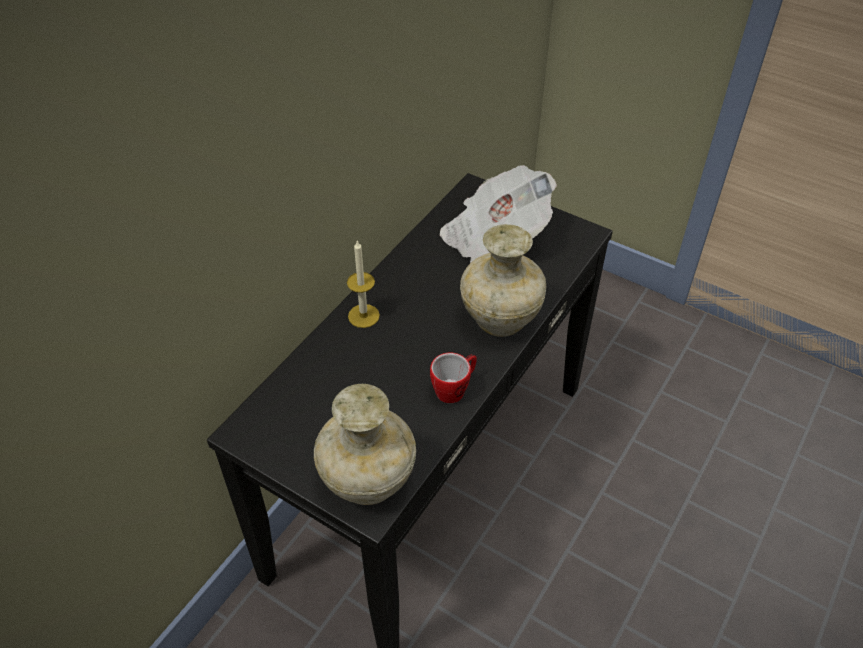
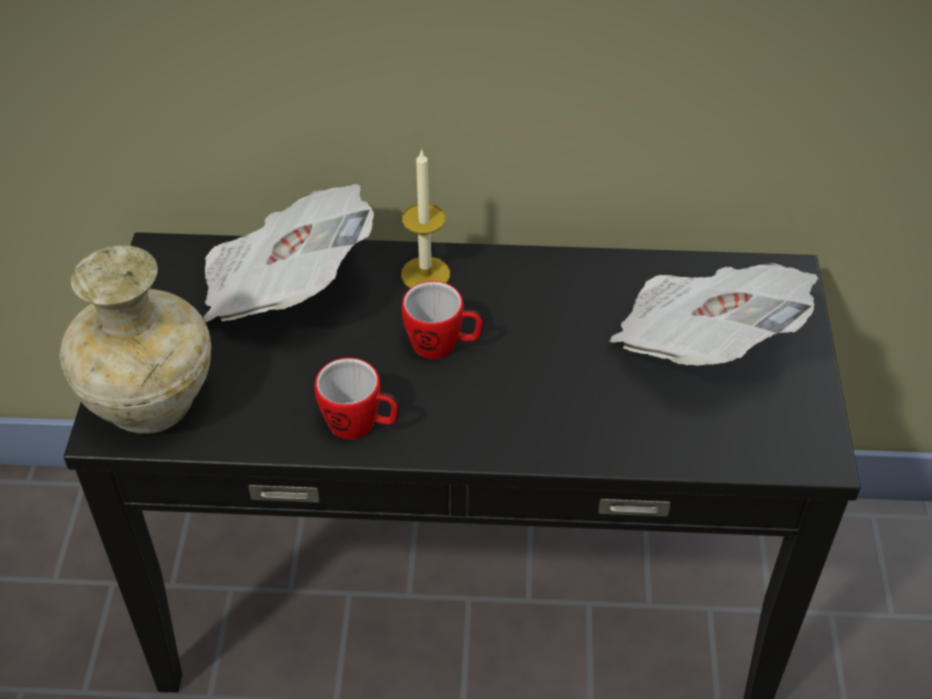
camera: 60 degrees right, 0 degrees up
beige vase [460,224,546,337] -> none
none -> newspaper [203,184,374,322]
none -> mug [402,281,484,359]

